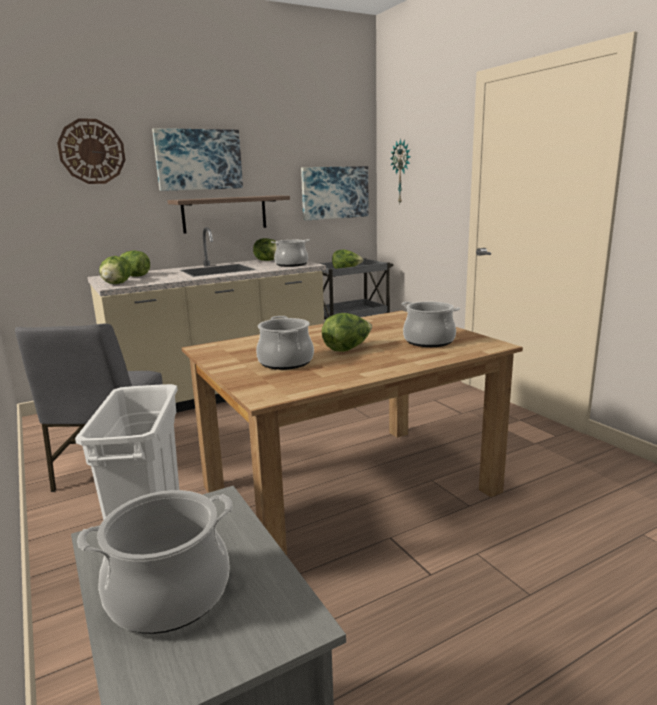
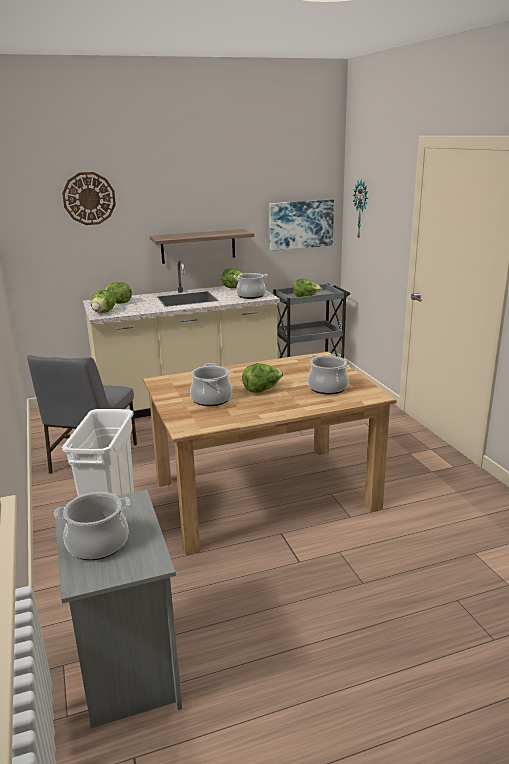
camera: 10 degrees right, 5 degrees up
picture [152,128,243,191] -> none

